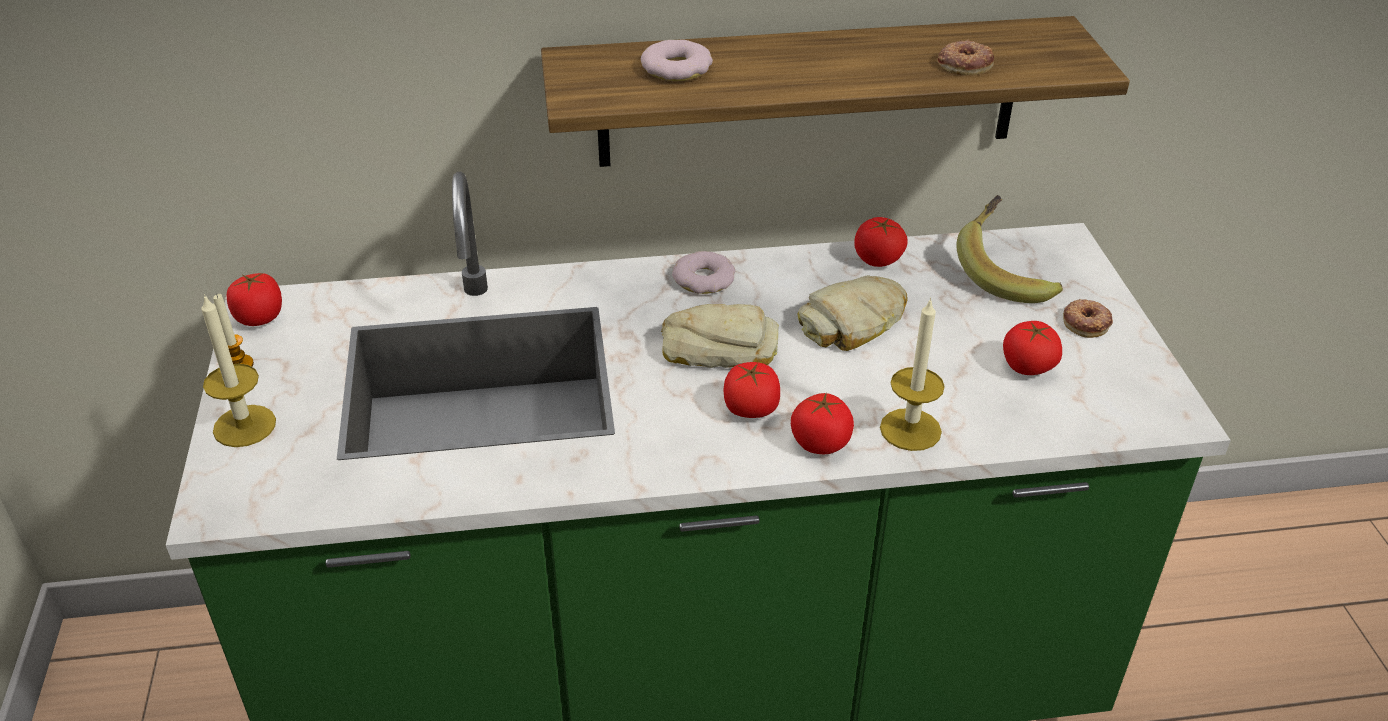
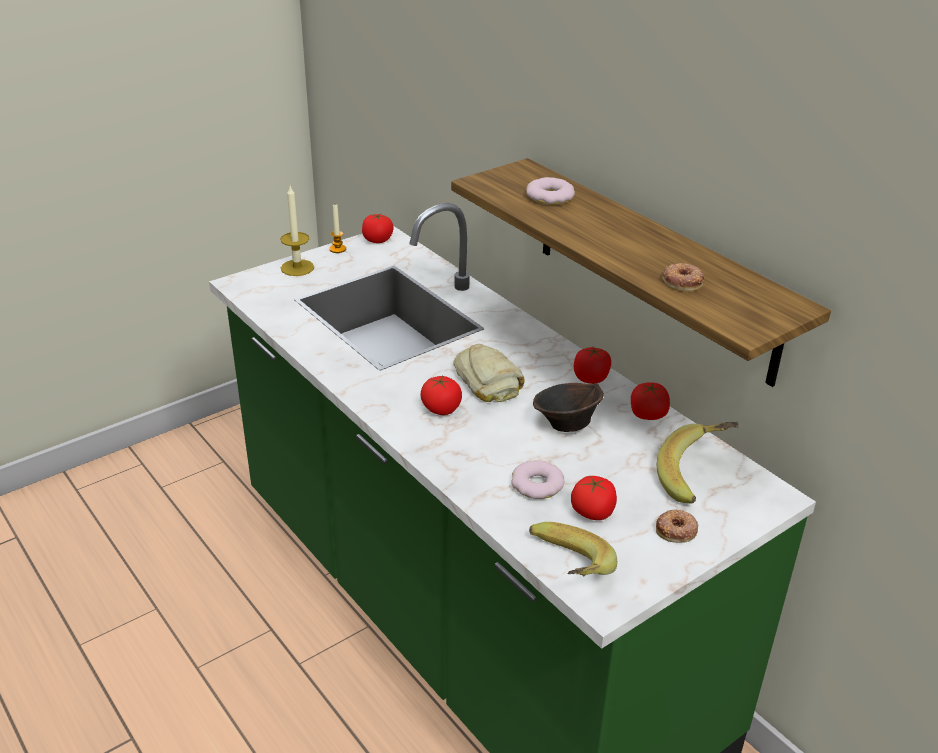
camera: 60 degrees right, 5 degrees down
donut [672,251,735,294] -> donut moved to [511,460,564,499]
tomato [791,393,854,454] -> tomato moved to [574,347,611,384]
bread [797,275,908,351] -> brown bowl [533,383,604,432]
candle [880,297,945,451] -> none
none -> banana [529,522,617,576]

